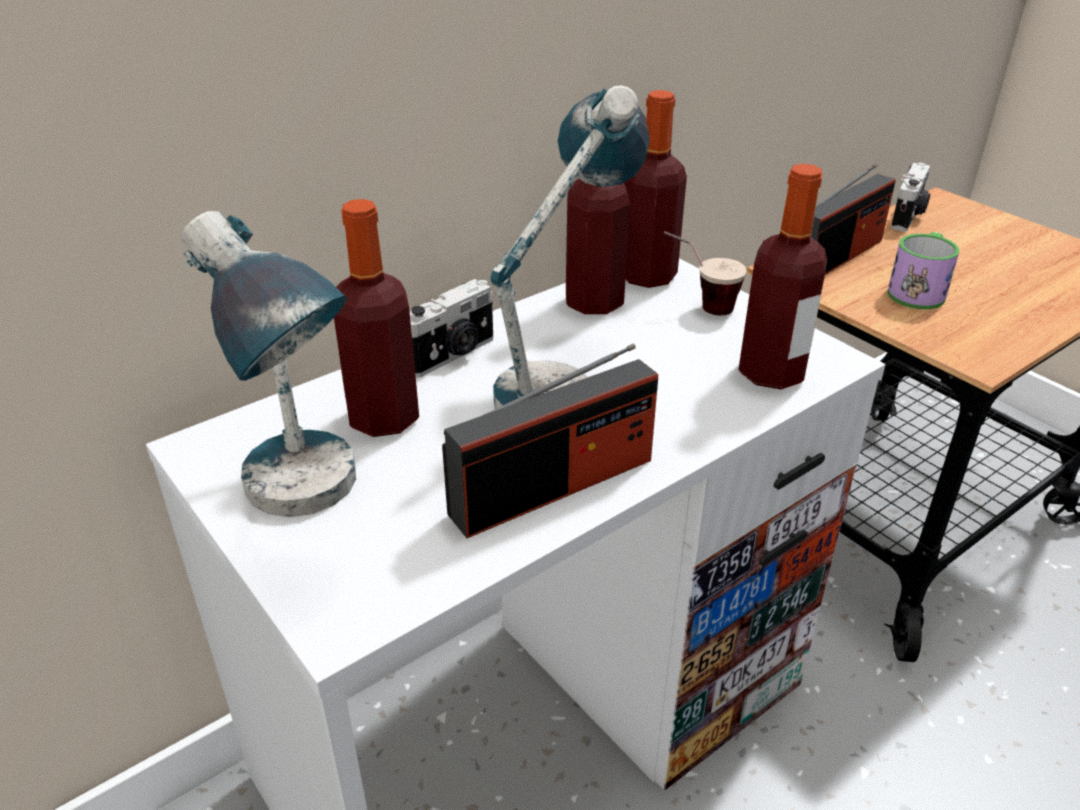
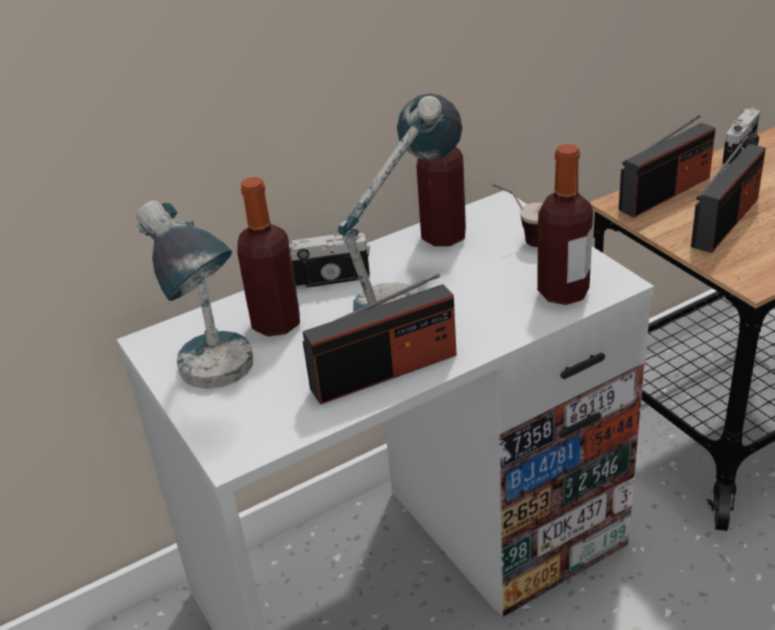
camera: 10 degrees right, 0 degrees up
camera [410,279,493,378] -> camera turned 150 degrees counterclockwise [289,229,370,289]
bottle [624,90,687,288] -> none
mug [887,232,959,309] -> radio [691,136,766,253]

